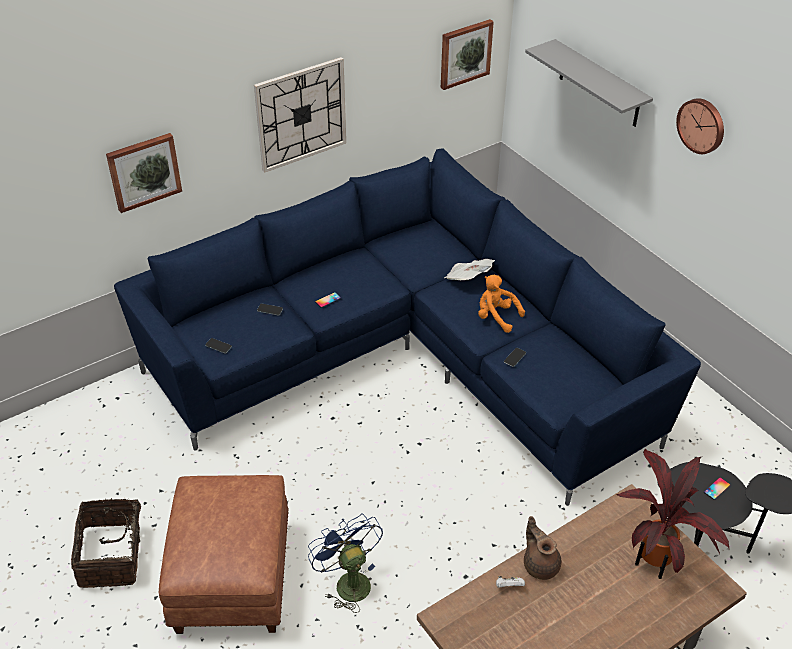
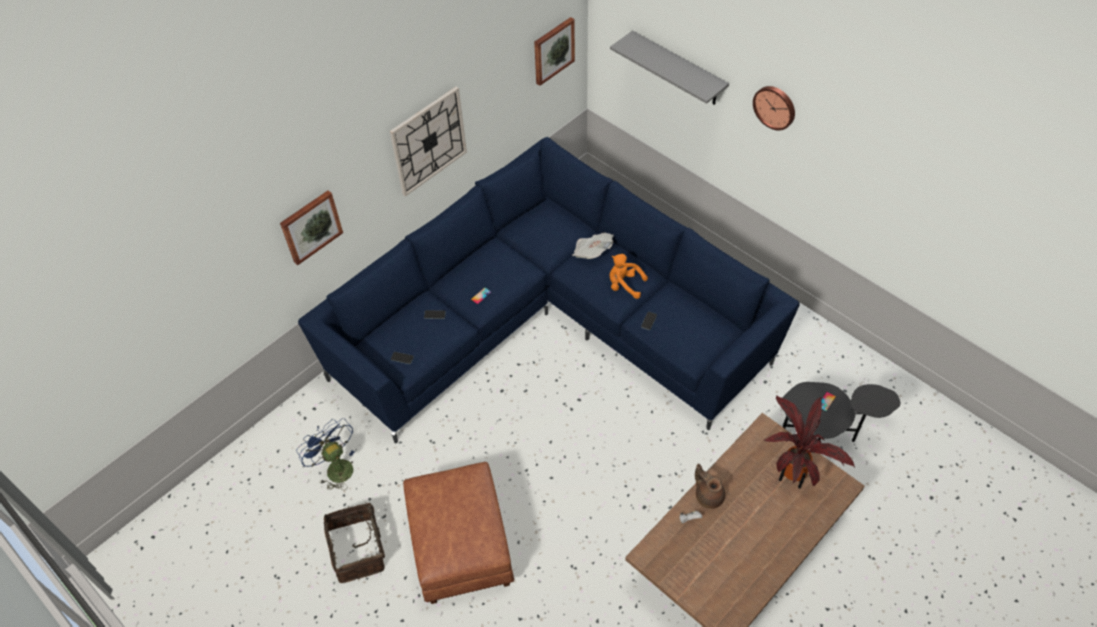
camera: 10 degrees left, 10 degrees up
blue fan [308,513,383,613] -> blue fan moved to [296,418,355,490]

